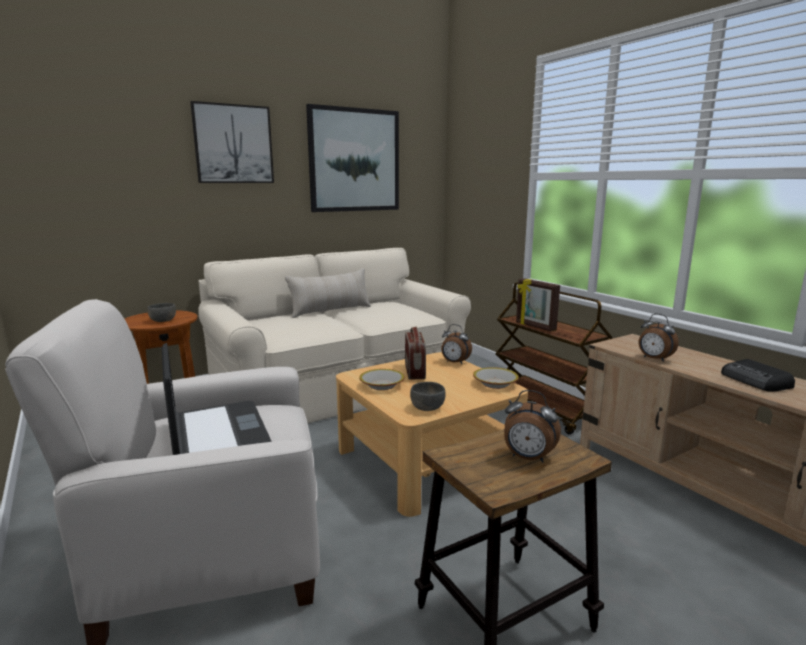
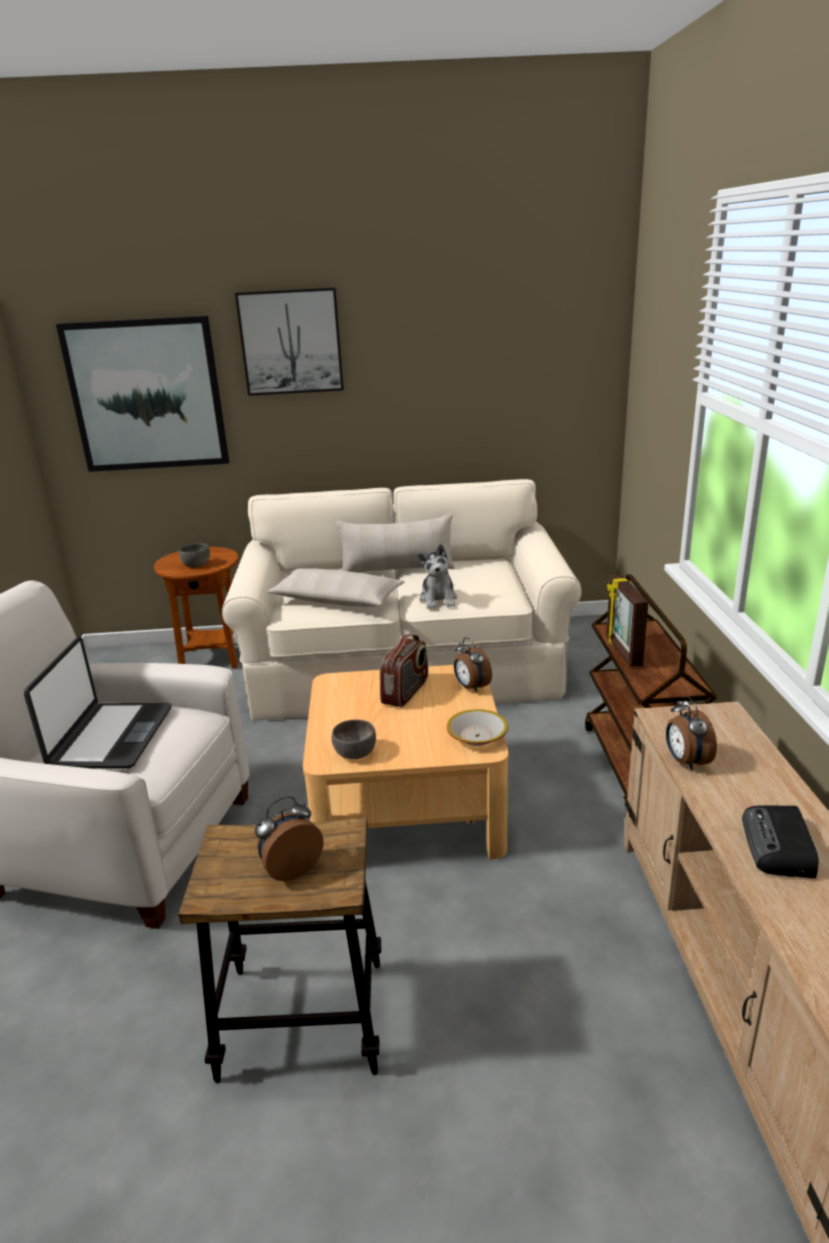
camera: 30 degrees right, 10 degrees up
picture [306,104,399,212] -> picture moved to [56,316,229,472]
bowl [359,369,405,390] -> none
alarm clock [504,390,561,463] -> alarm clock turned 90 degrees clockwise [255,796,324,881]
none -> beige pillow [267,568,405,607]
none -> plush toy [417,544,457,609]

